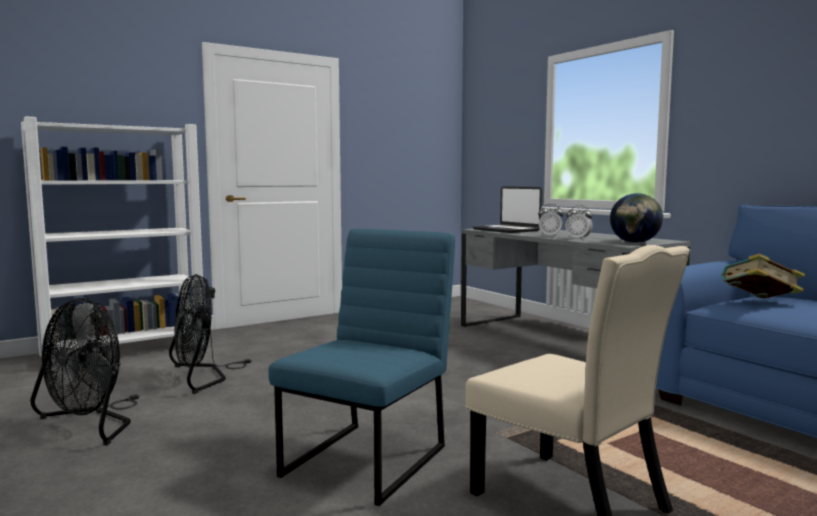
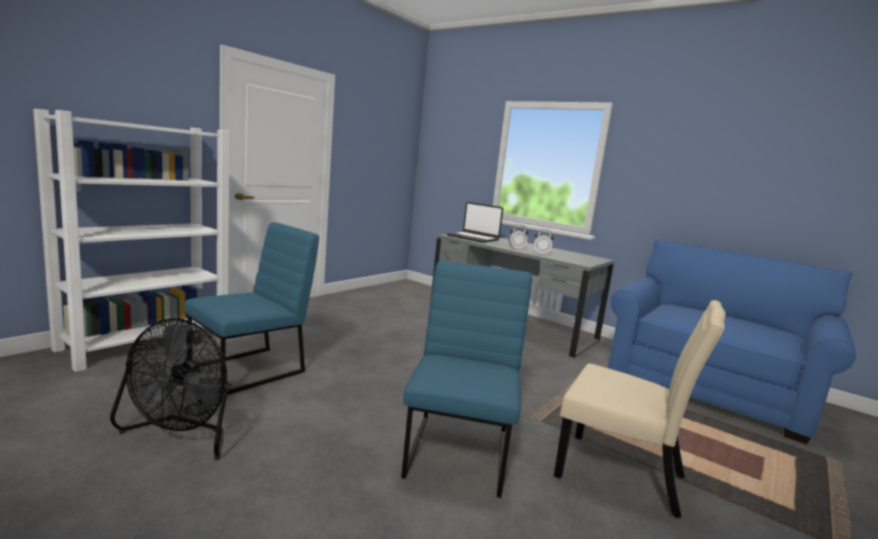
camera: 20 degrees left, 5 degrees up
black fan [169,274,252,394] -> blue chair [185,222,319,395]
globe [610,193,663,243] -> none
book [722,254,805,299] -> none

